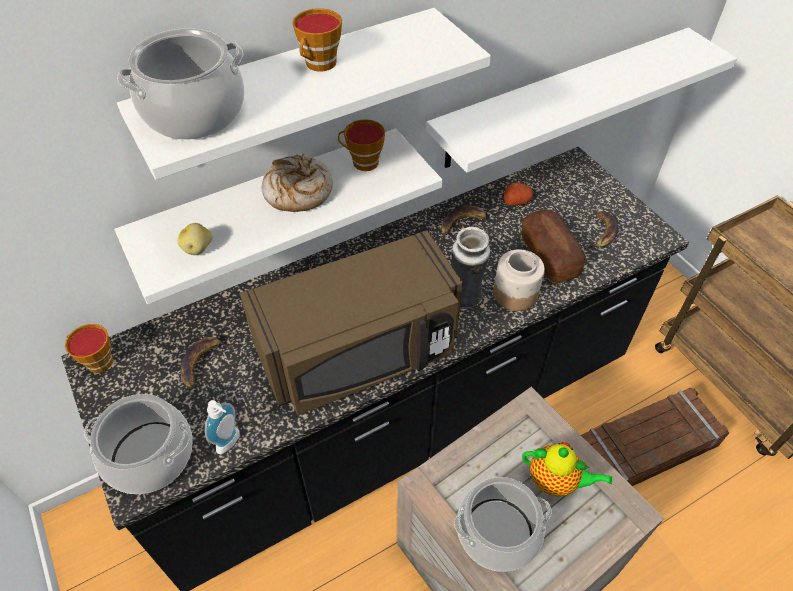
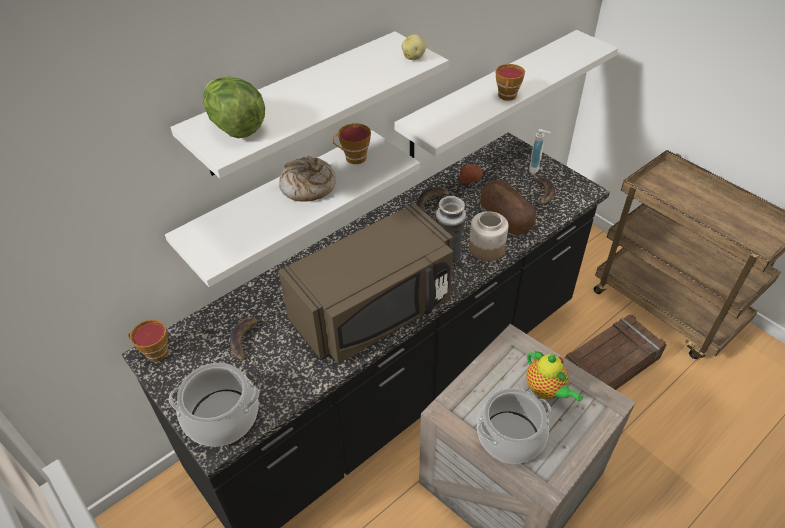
camera: 10 degrees left, 5 degrees down
cooking pot [117,28,244,140] -> lettuce [203,76,265,138]
potato [177,223,213,255] -> potato moved to [402,34,427,60]
soap dispenser [205,400,240,454] -> soap dispenser moved to [529,129,551,174]
cup [292,8,342,72] -> cup moved to [496,64,525,101]
teapot [522,442,613,496] -> teapot turned 45 degrees clockwise [526,350,583,402]

